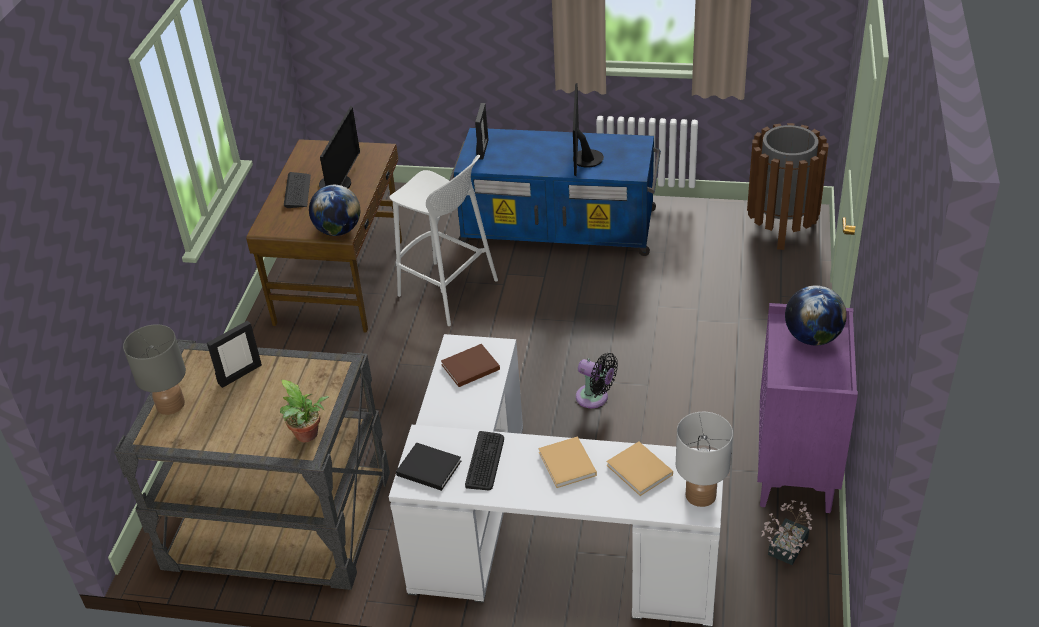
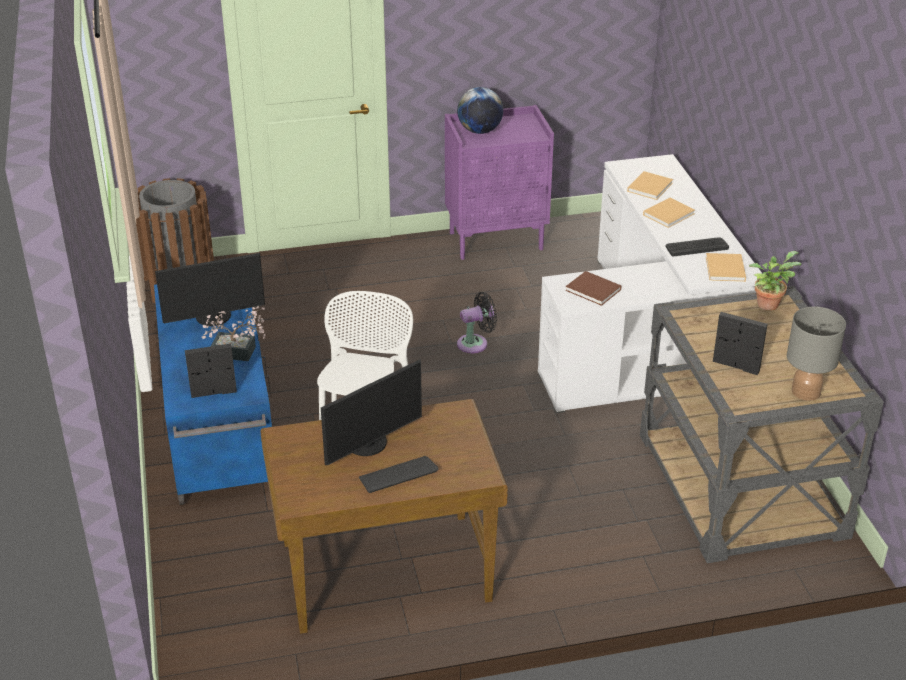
camera: 115 degrees left, 5 degrees down
globe [309,185,360,236] -> none
monitor [319,106,360,189] -> monitor turned 150 degrees clockwise [321,359,422,465]
black book [396,442,461,491] -> beige book [706,253,746,282]
black fan [576,353,618,408] -> black fan turned 60 degrees clockwise [457,292,497,353]
grey table lamp [676,412,733,507] -> none
potted plant [761,500,812,565] -> potted plant moved to [202,306,266,361]

